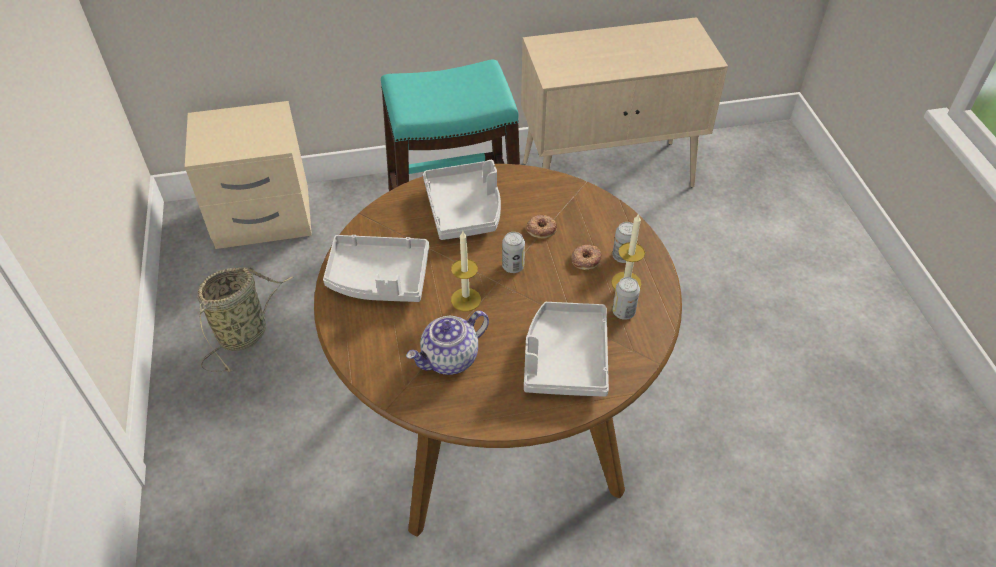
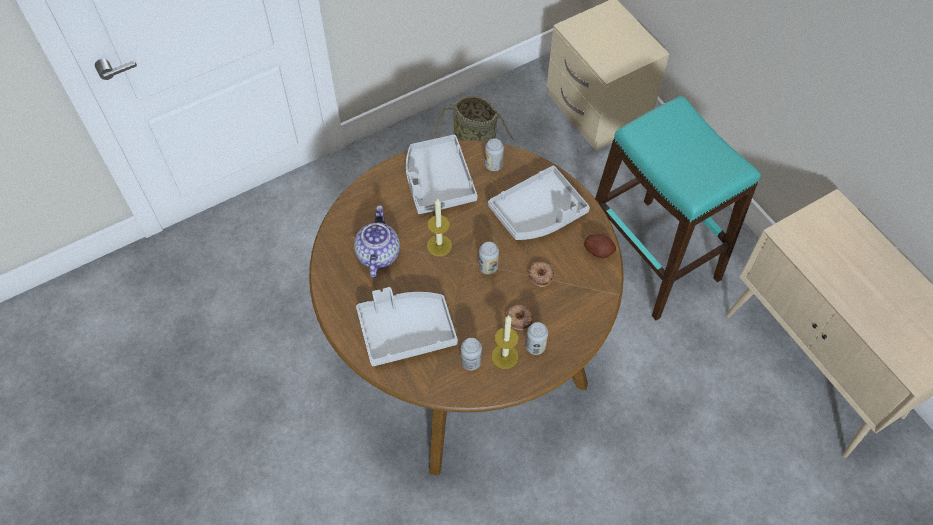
camera: 70 degrees right, 10 degrees up
teapot [406,311,489,375] -> teapot turned 60 degrees clockwise [354,205,400,278]
none -> can [485,138,504,171]
none -> potato [584,234,616,258]

